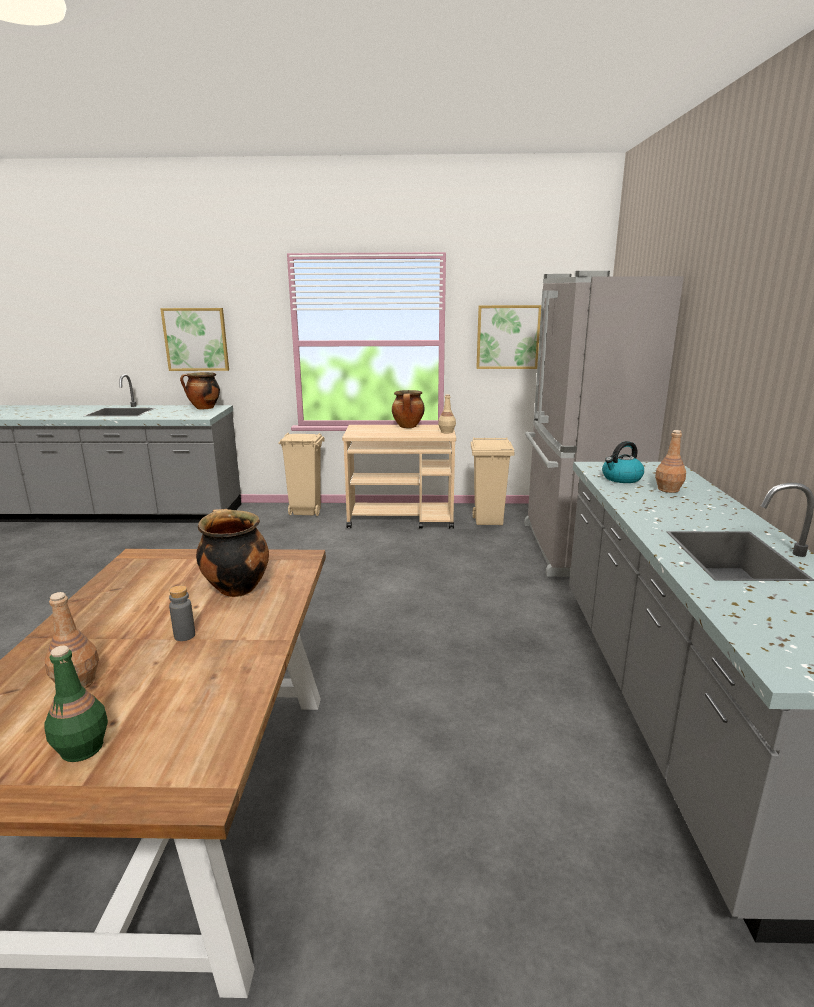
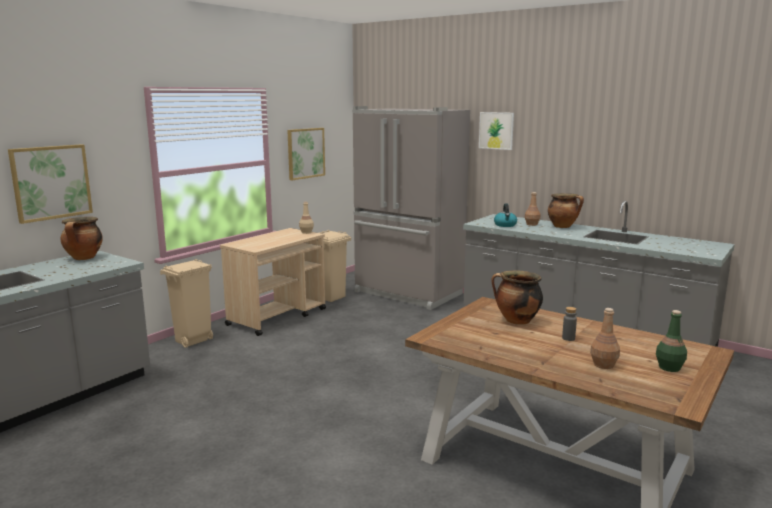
camera: 55 degrees left, 5 degrees down
cooking pot [392,390,425,428] -> cooking pot moved to [548,193,584,228]
none -> picture [479,112,514,150]

